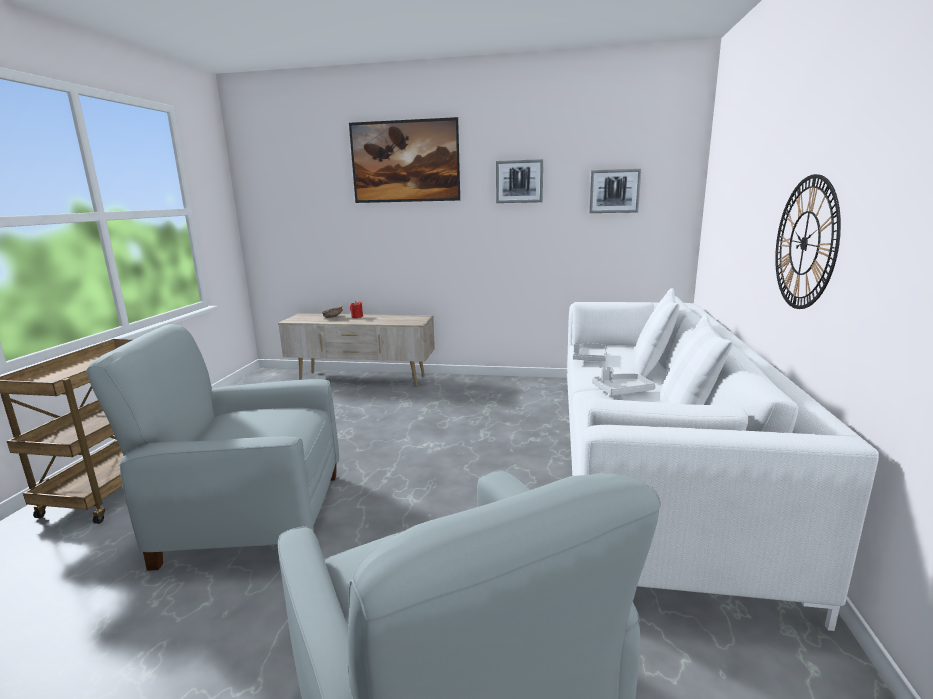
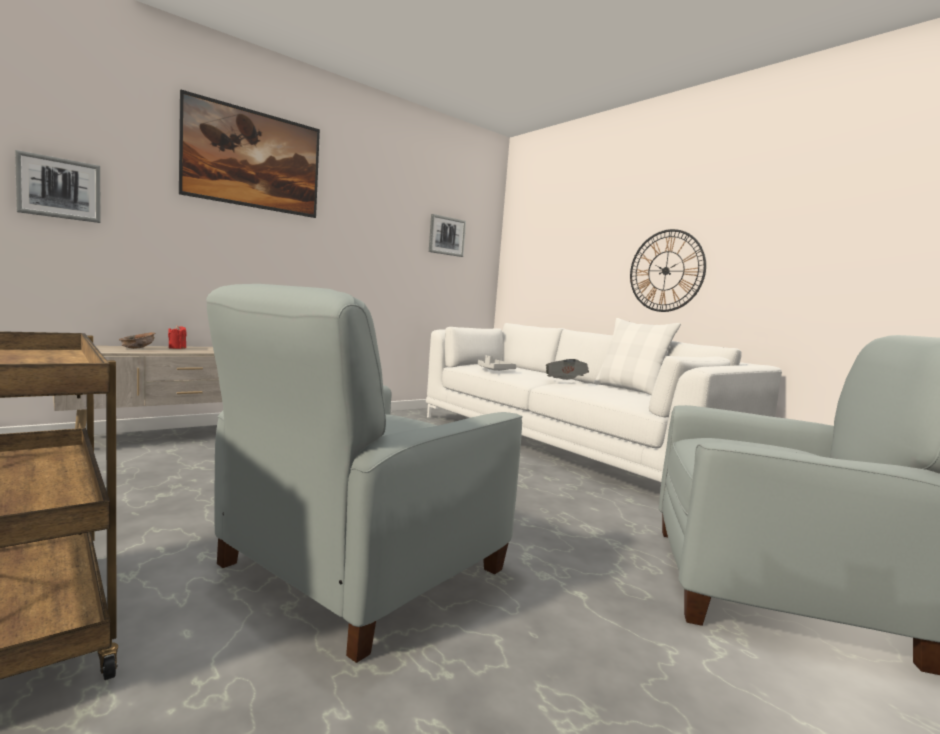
camera: 50 degrees left, 10 degrees down
picture [496,159,543,203] -> picture moved to [15,150,101,223]
grey tray [592,366,656,396] -> newspaper [546,359,589,380]
white pillow [634,288,680,377] -> none

